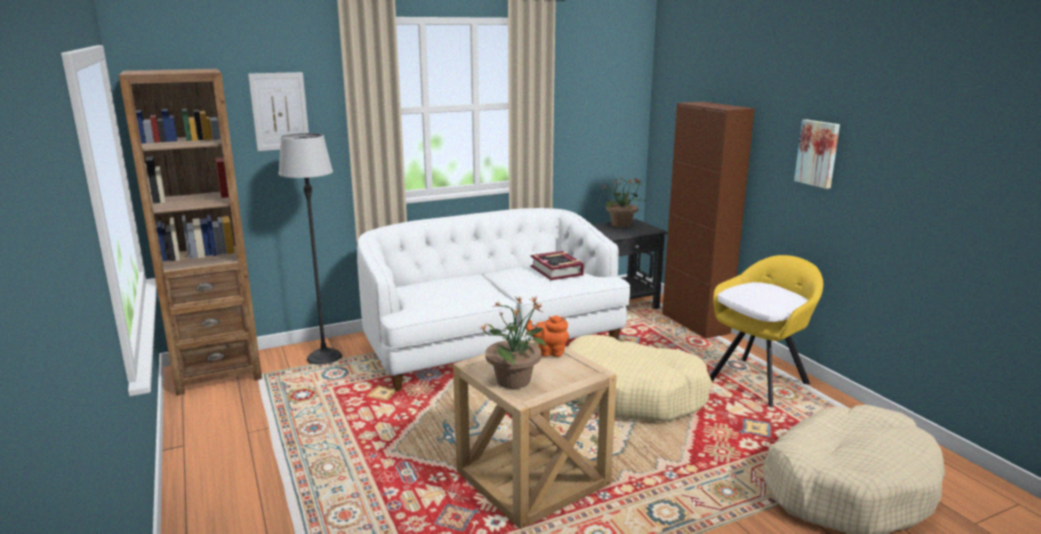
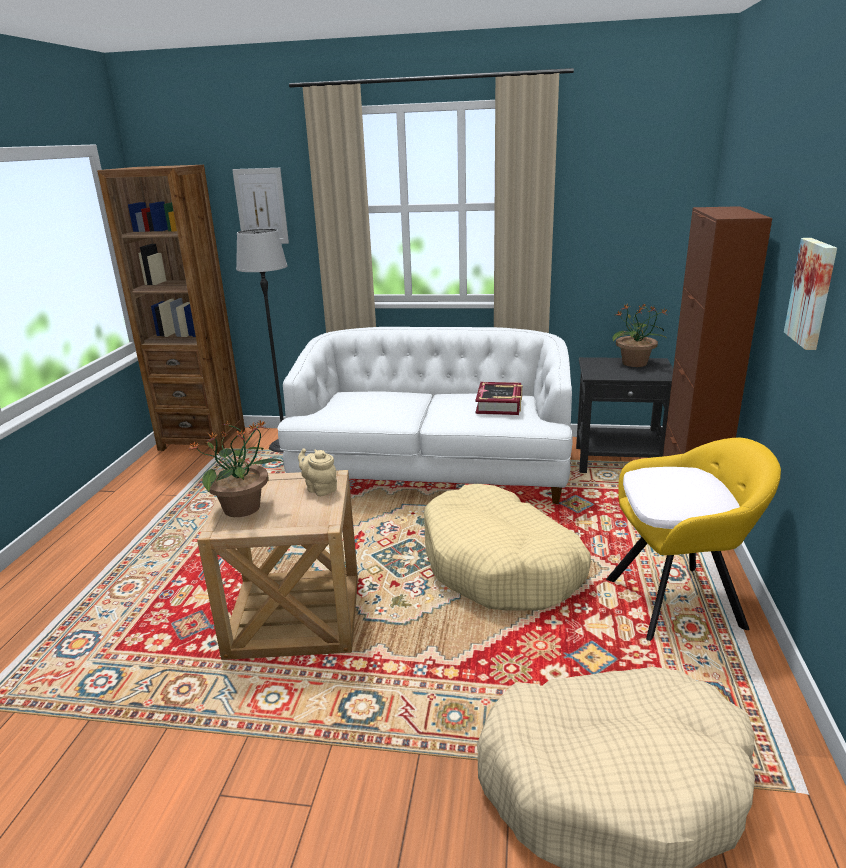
camera: 35 degrees right, 5 degrees up
orange teapot [526,316,569,357] -> beige teapot [298,448,337,496]

